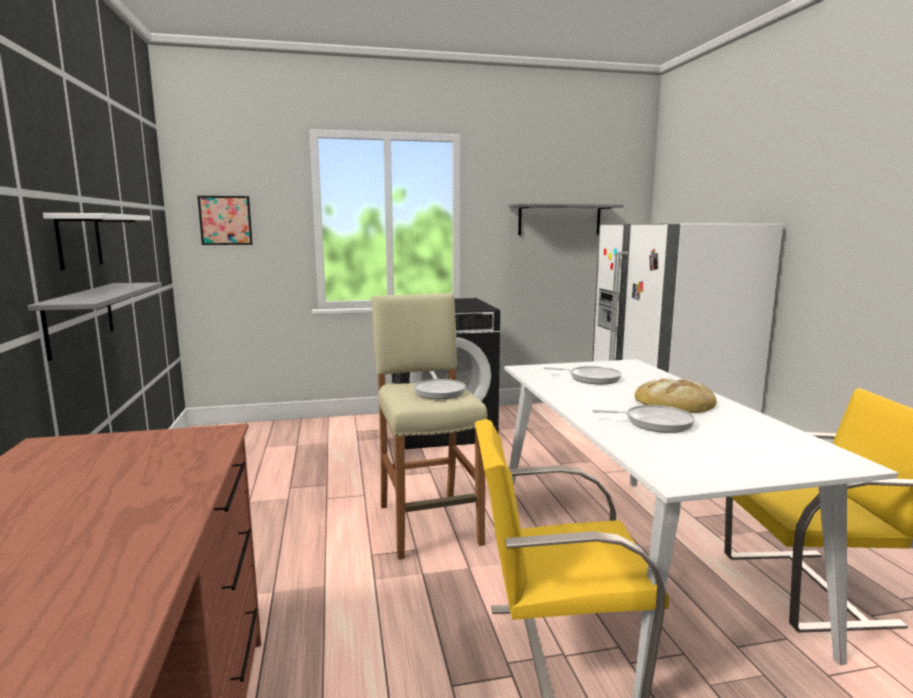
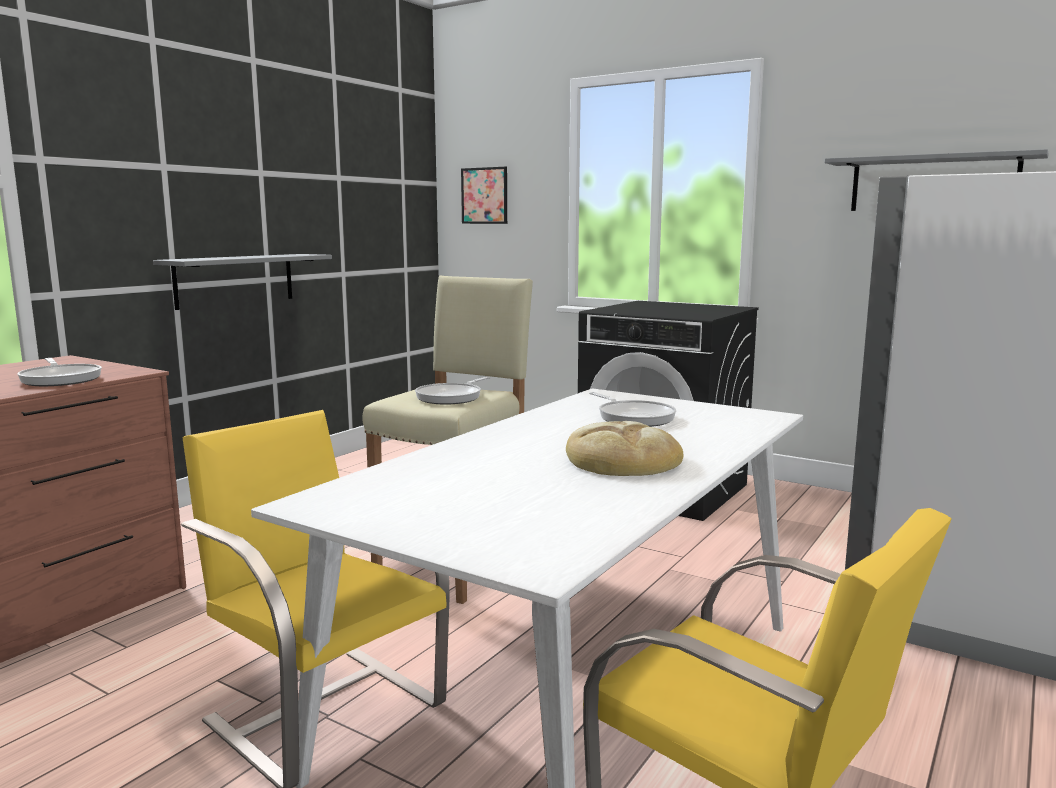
camera: 45 degrees right, 0 degrees up
white shelf [43,213,150,270] -> none
frying pan [592,405,695,433] -> frying pan moved to [17,358,102,386]

